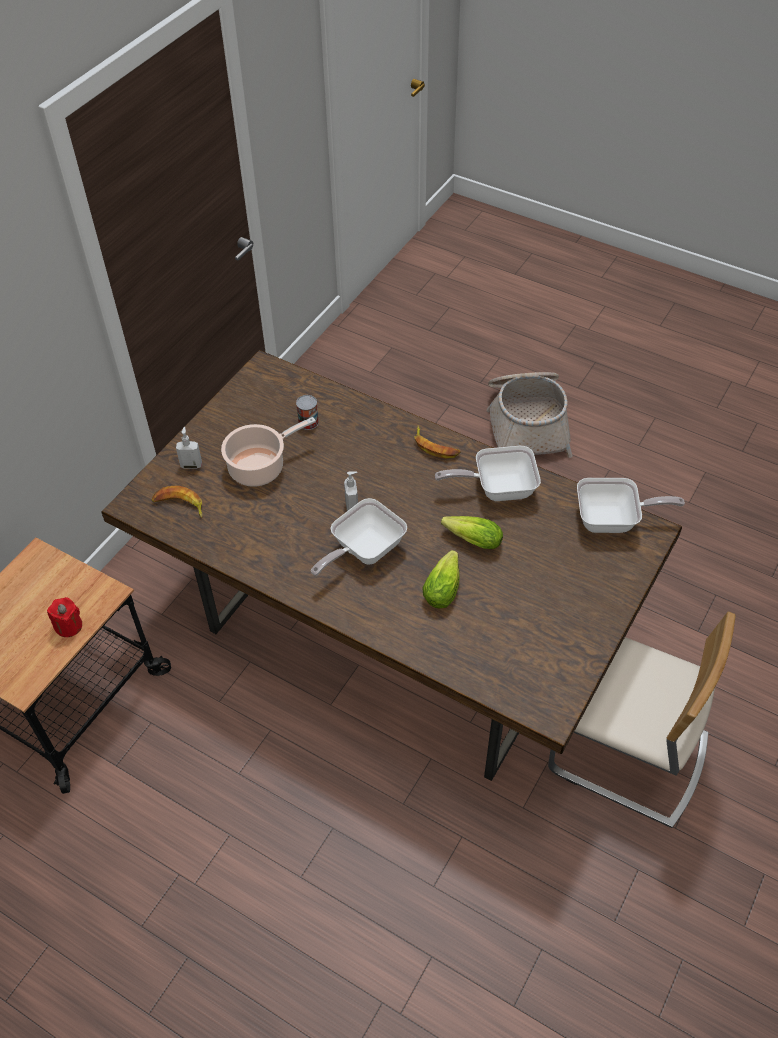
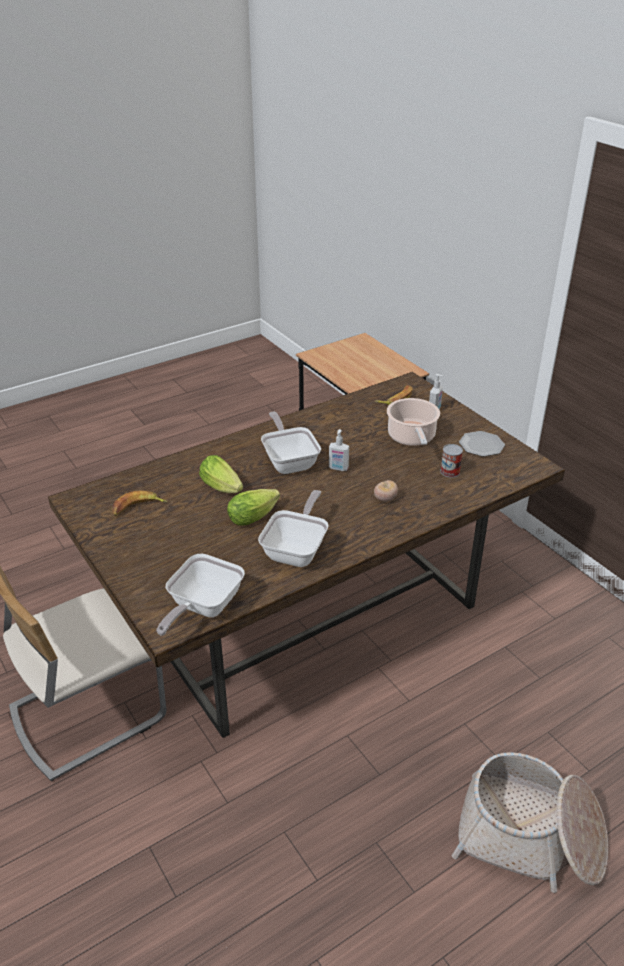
camera: 115 degrees right, 15 degrees down
red candle [47,597,82,637] -> none
banana [414,426,460,459] -> banana moved to [112,490,168,516]
none -> tomato [374,480,398,502]
none -> plate [459,431,505,457]

